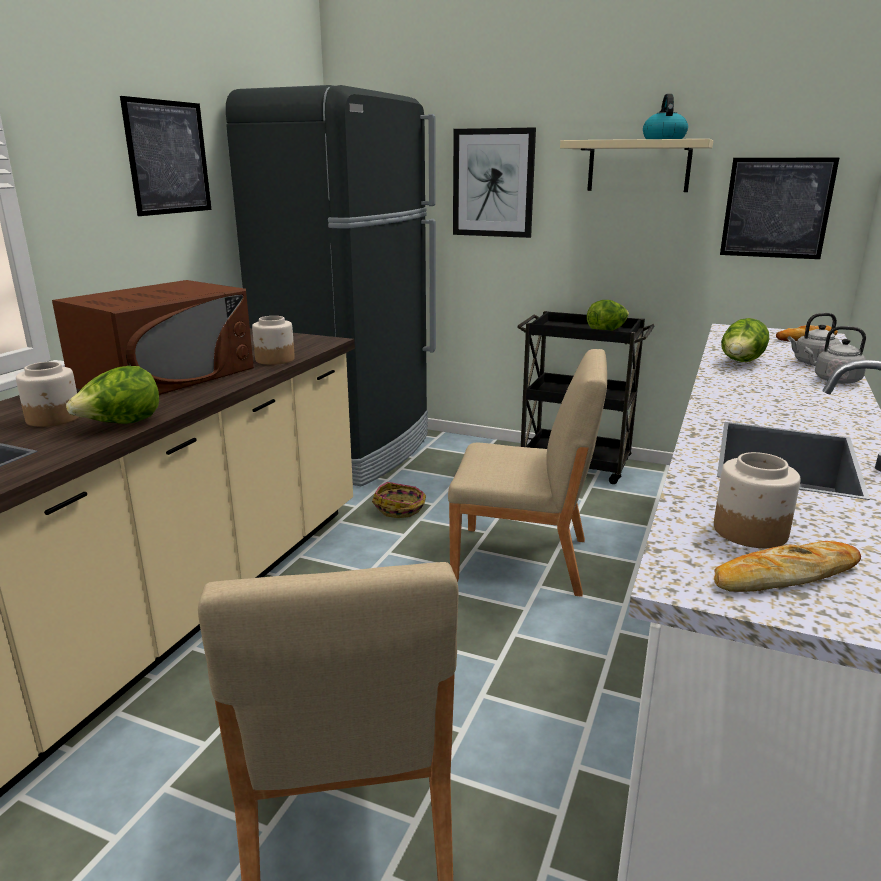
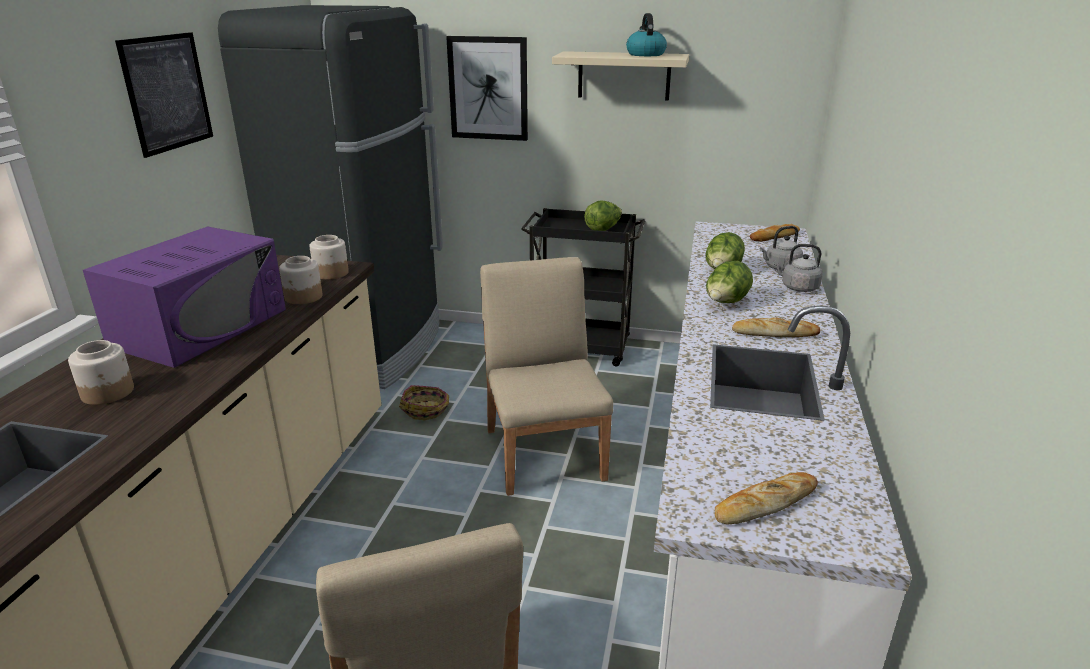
camera: 10 degrees left, 5 degrees up
brown microwave [52,280,254,395] -> purple microwave [83,226,286,368]
lettuce [66,366,159,424] -> lettuce moved to [706,261,753,303]
beige chair [448,349,607,597] -> beige chair turned 105 degrees counterclockwise [480,257,613,496]
jar [714,452,801,548] -> jar moved to [309,235,349,280]
picture [720,158,839,259] -> none
none -> bread [732,318,820,337]

